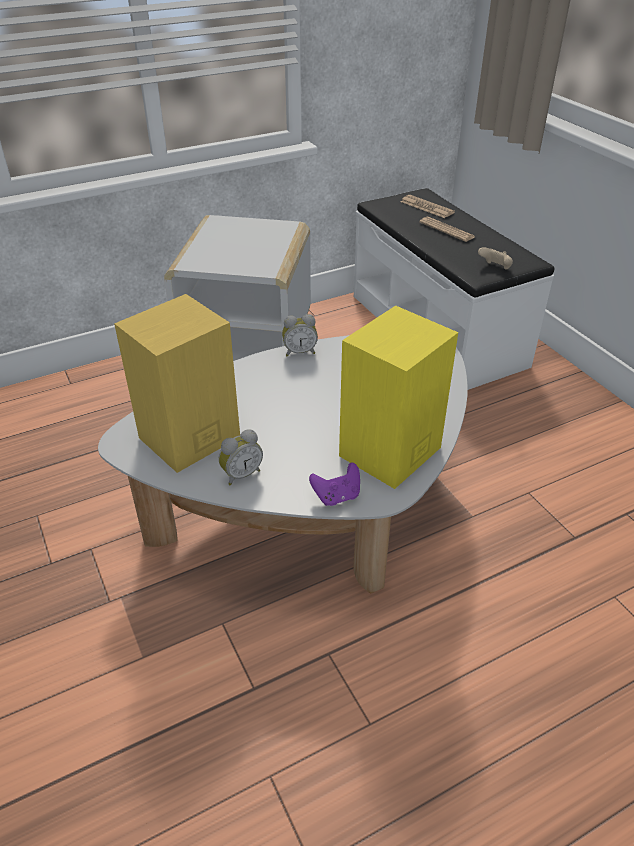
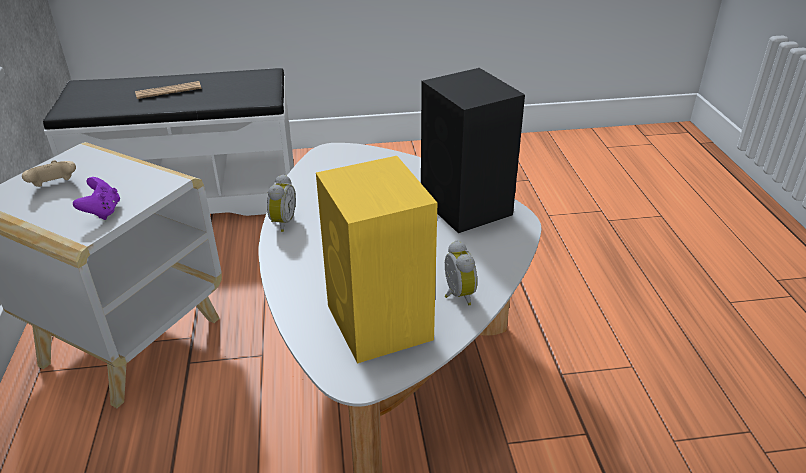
camera: 70 degrees left, 5 degrees down
purple game controller [309,462,360,506] -> purple game controller moved to [73,177,120,220]
yellow speaker [339,306,458,489] -> black speaker [421,68,525,233]
newspaper [401,195,455,218] -> none
beige game controller [478,247,513,270] -> beige game controller moved to [22,160,76,187]

